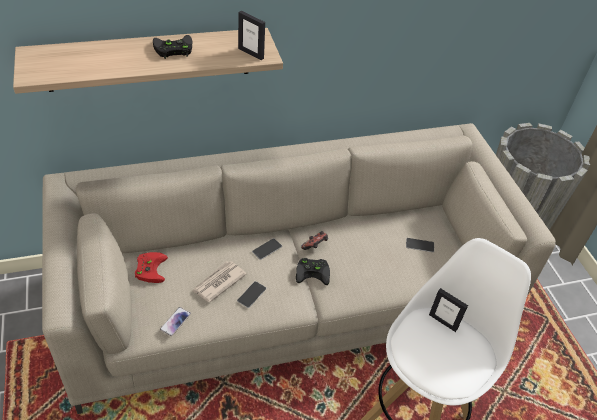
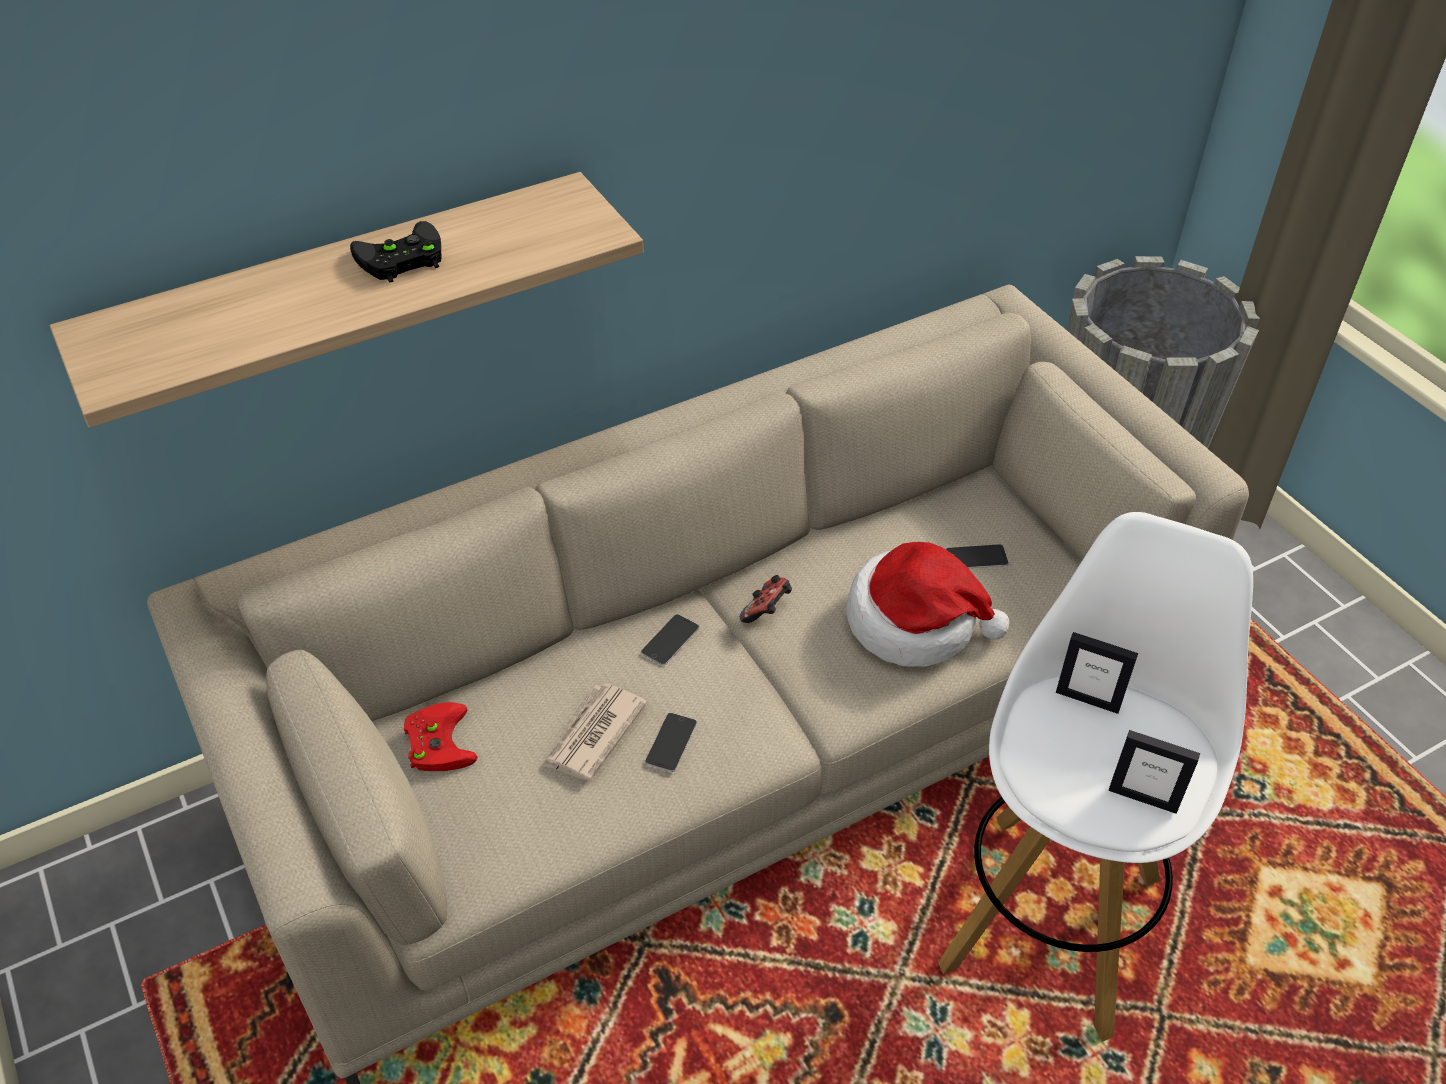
camera: 10 degrees left, 0 degrees up
phone [160,307,191,336] -> none
picture frame [238,11,265,60] -> picture frame moved to [1109,730,1200,814]
black game controller [296,258,330,285] -> none
none -> hat [846,542,1010,667]

